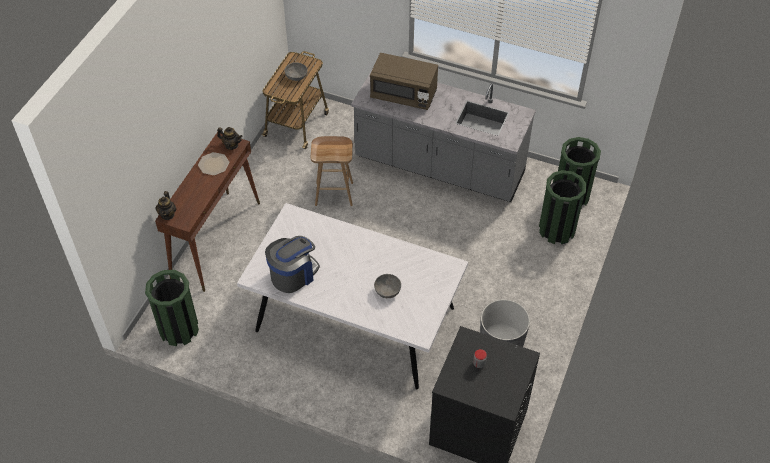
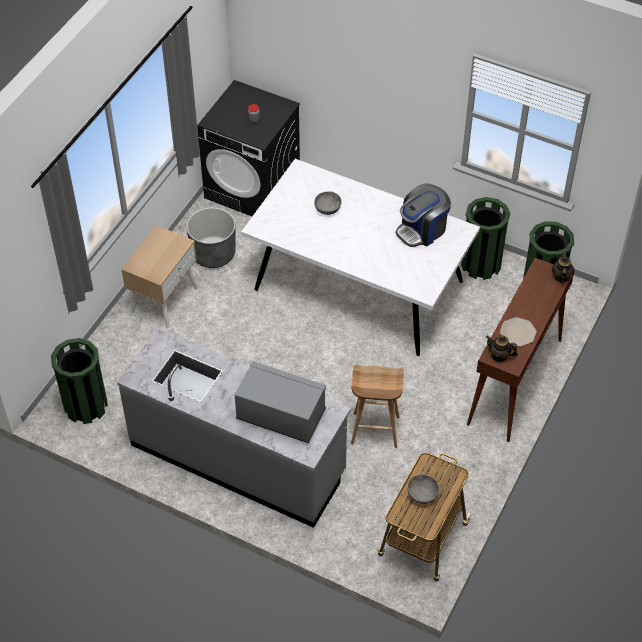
camera: 175 degrees left, 0 degrees up
brown microwave [370,53,438,110] -> grey microwave [235,361,326,443]
green trash can [539,170,587,244] -> green trash can moved to [461,197,510,280]
none -> beige nightstand [121,225,198,328]

